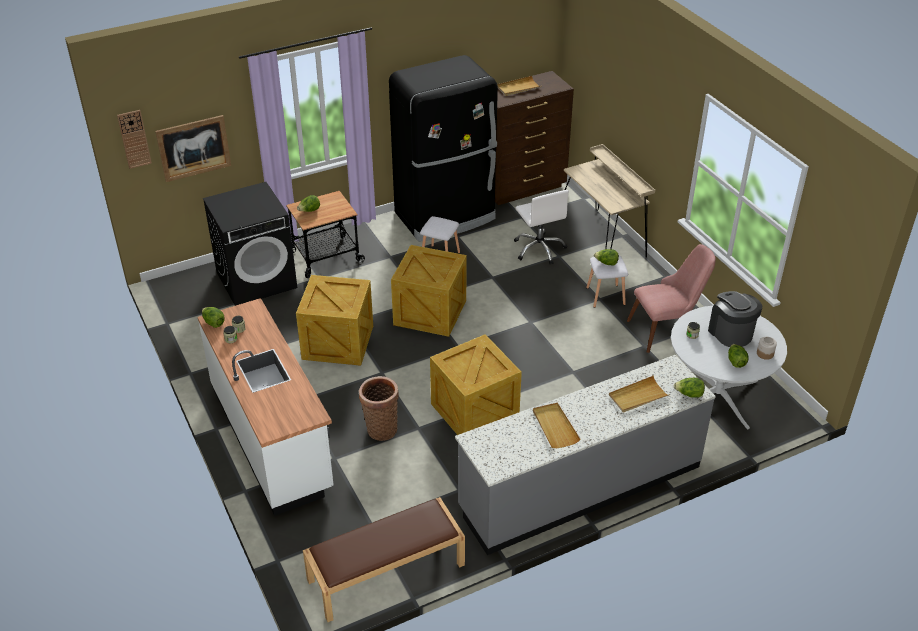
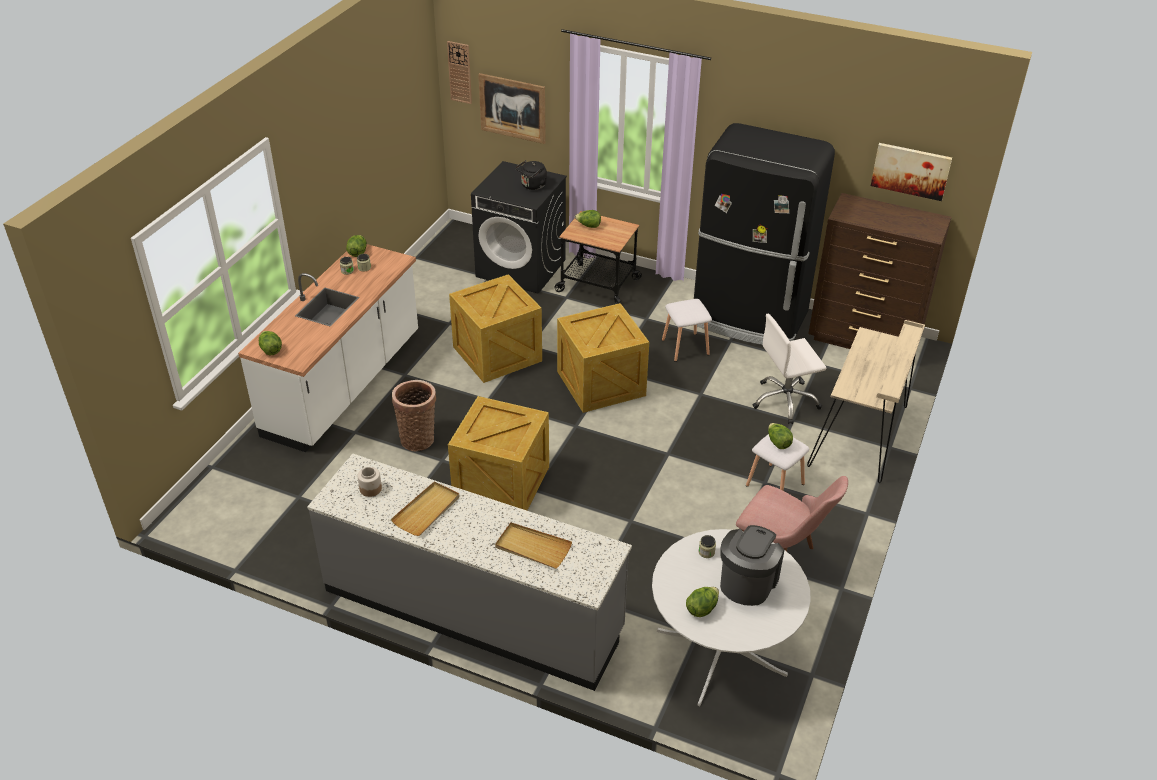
camera: 50 degrees right, 0 degrees up
brown bench [303,497,465,622] -> none
beige tray [497,76,542,96] -> none
white office chair [514,190,569,264] -> white office chair turned 45 degrees clockwise [753,314,826,424]
lettuce [673,378,705,398] -> lettuce moved to [259,331,282,355]
jar [757,337,777,360] -> jar moved to [358,467,382,497]
none -> black kettle [515,160,547,190]
none -> picture [871,143,952,201]

